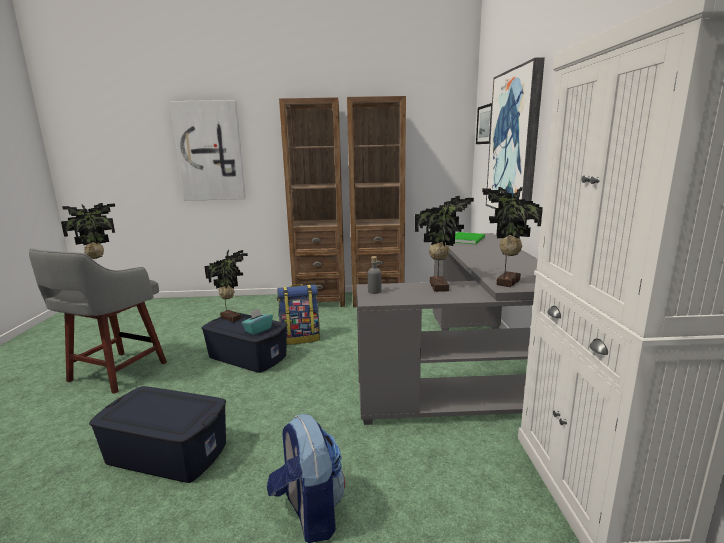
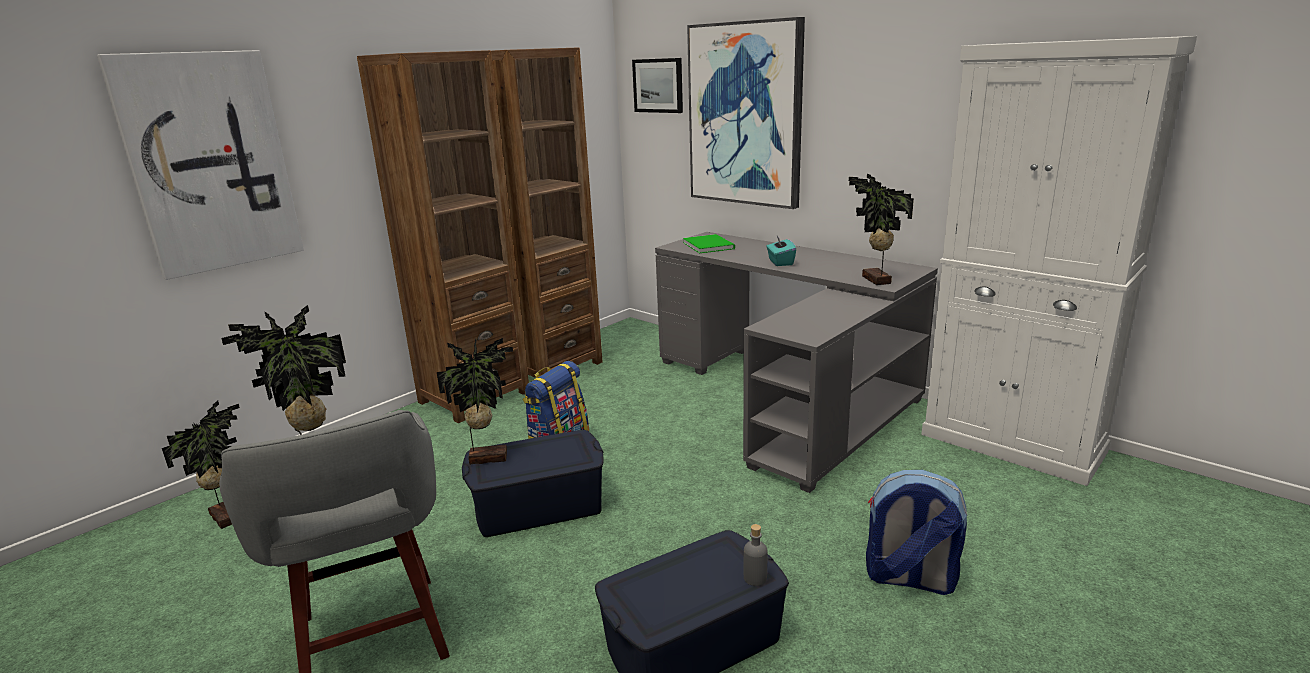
camera: 45 degrees left, 5 degrees up
turquoise tissue box [242,308,273,335] -> turquoise tissue box moved to [766,236,796,266]
grey bottle [368,256,381,294] -> grey bottle moved to [744,524,768,586]
potted plant [415,196,474,292] -> potted plant moved to [162,401,240,529]

